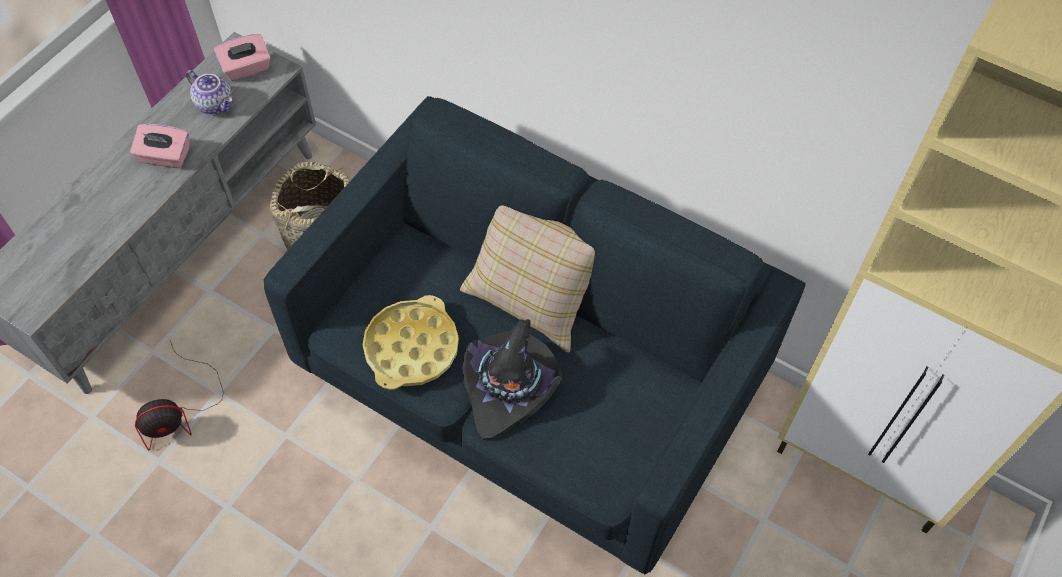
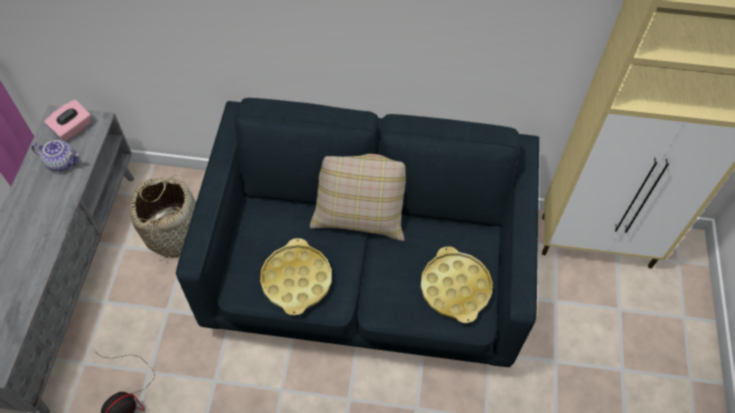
camera: 25 degrees left, 0 degrees up
pink tissue box [130,124,189,168] -> none
black hat [462,319,562,440] -> none
none -> yellow tray [421,247,493,323]

